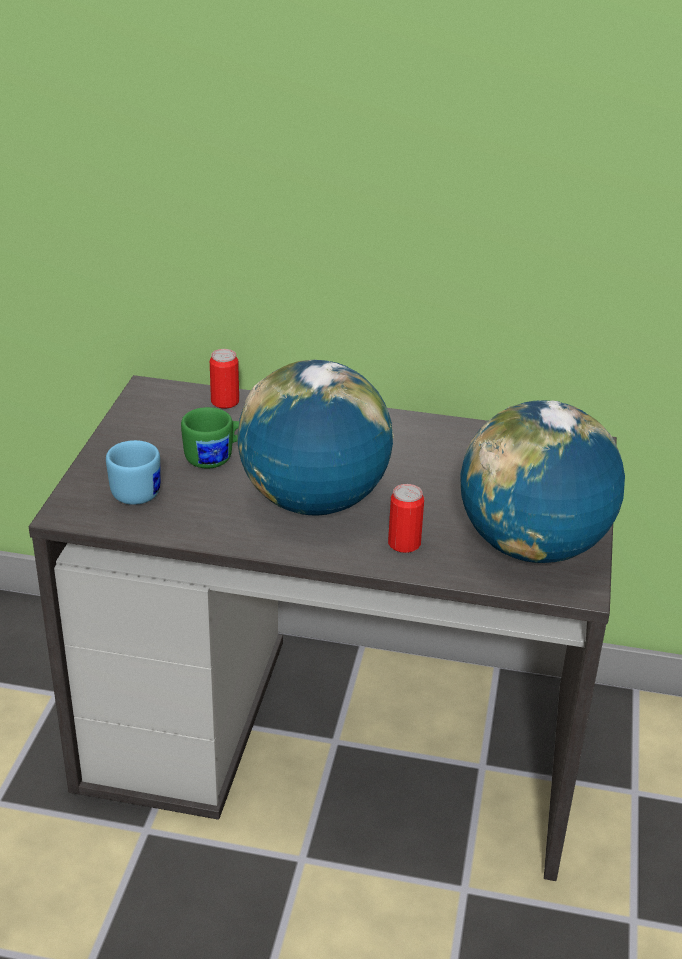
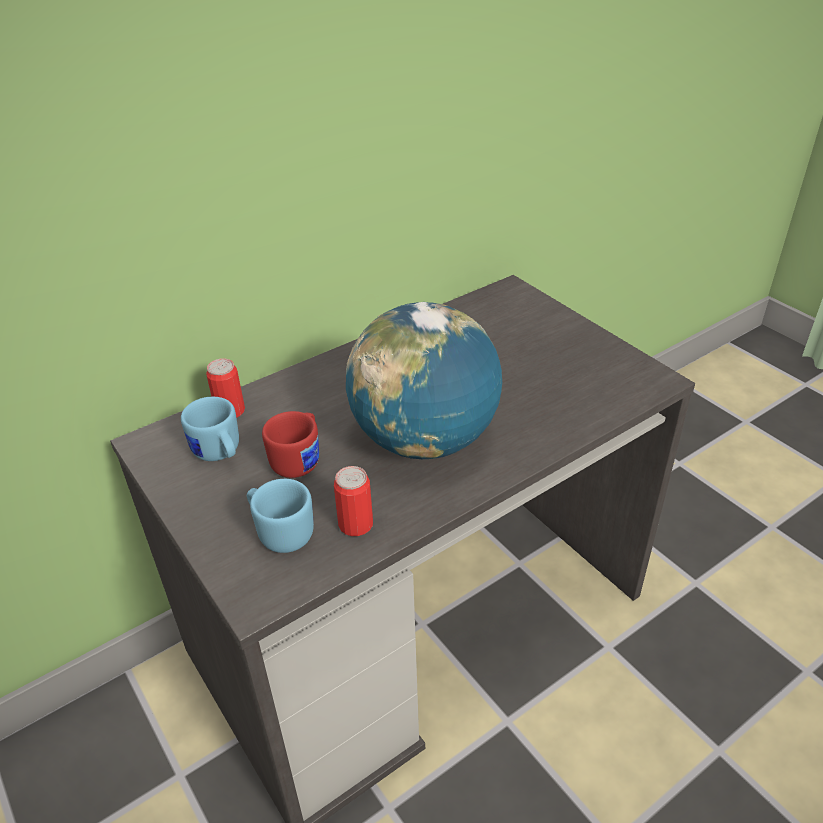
camera: 45 degrees left, 5 degrees up
green mug [181,407,239,468] -> red mug [262,411,319,478]
can [388,484,424,553] -> can moved to [334,466,373,536]
globe [460,400,625,563] -> none
none -> blue mug [181,397,239,461]

